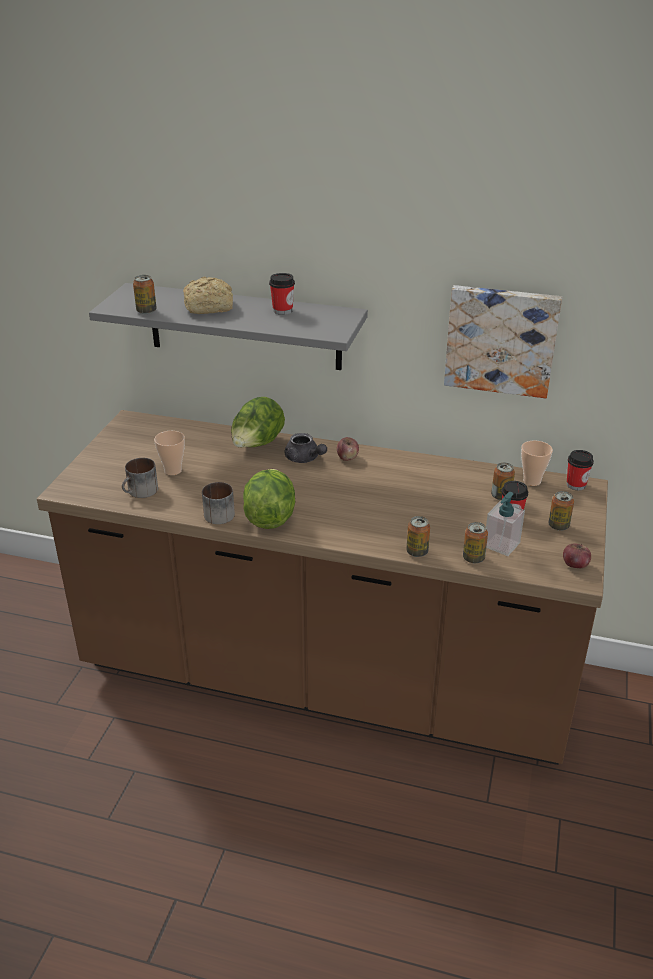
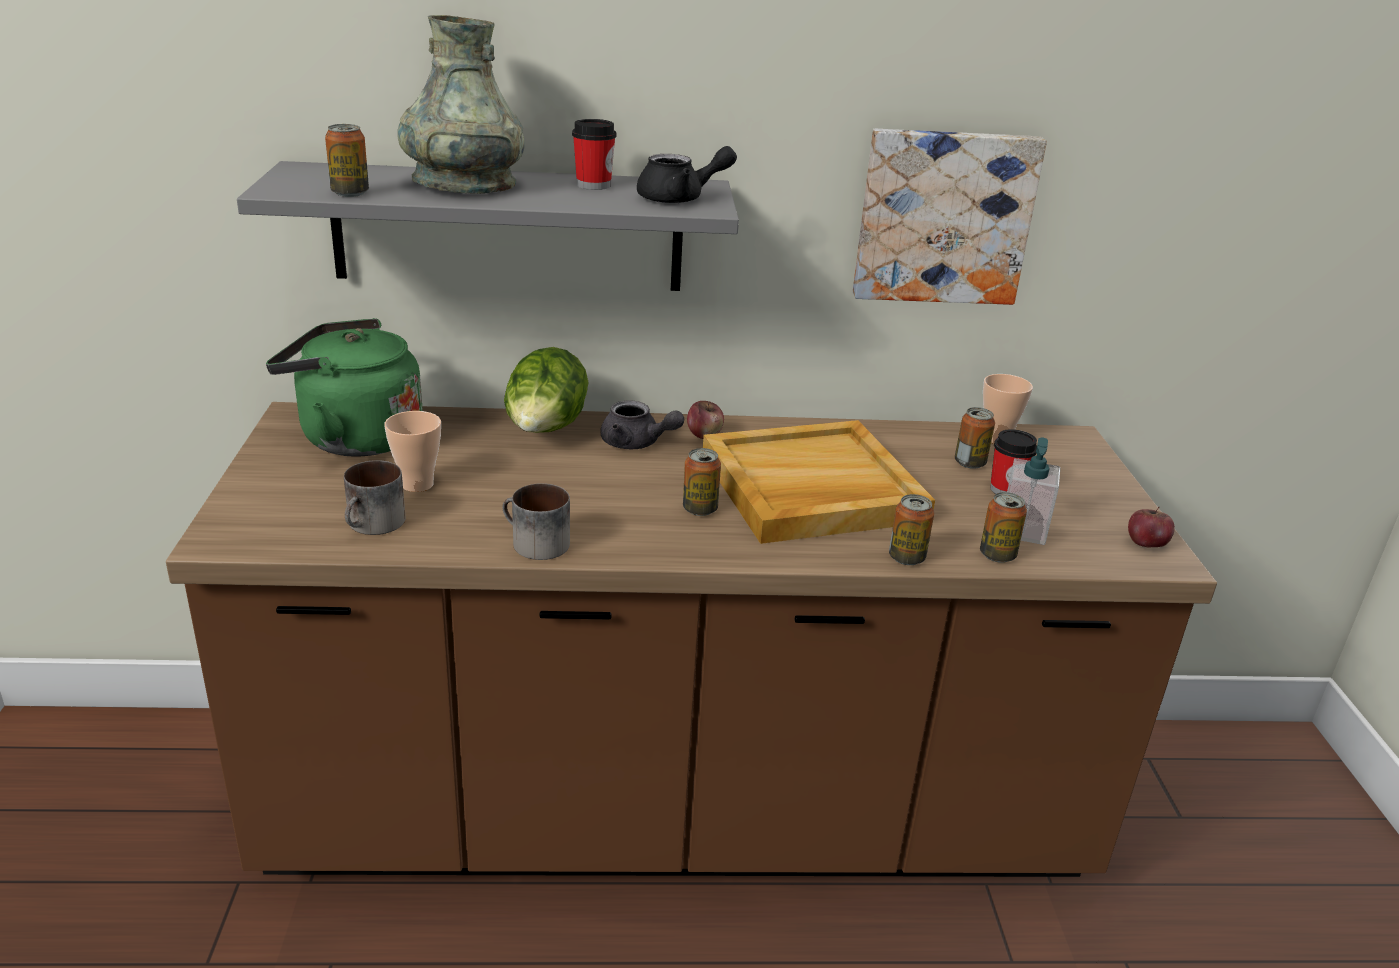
camera: 20 degrees left, 5 degrees down
bread [183,276,233,314] -> grey vase [397,15,525,194]
lettuce [243,469,295,529] -> none
can [548,491,574,531] -> can moved to [683,448,721,516]
cup [567,450,594,490] -> none
none -> green kettle [266,318,423,457]
none -> black teapot [637,146,737,204]
none -> beige tray [703,420,935,544]

